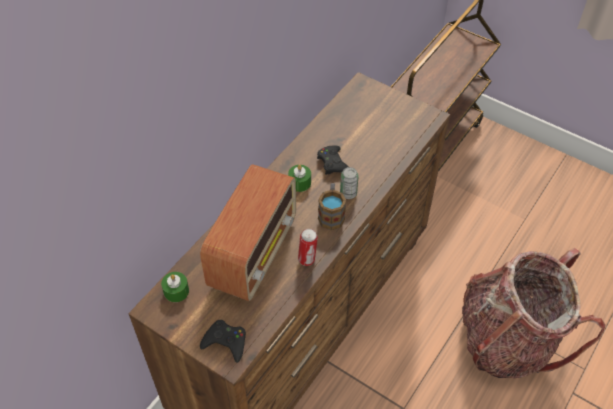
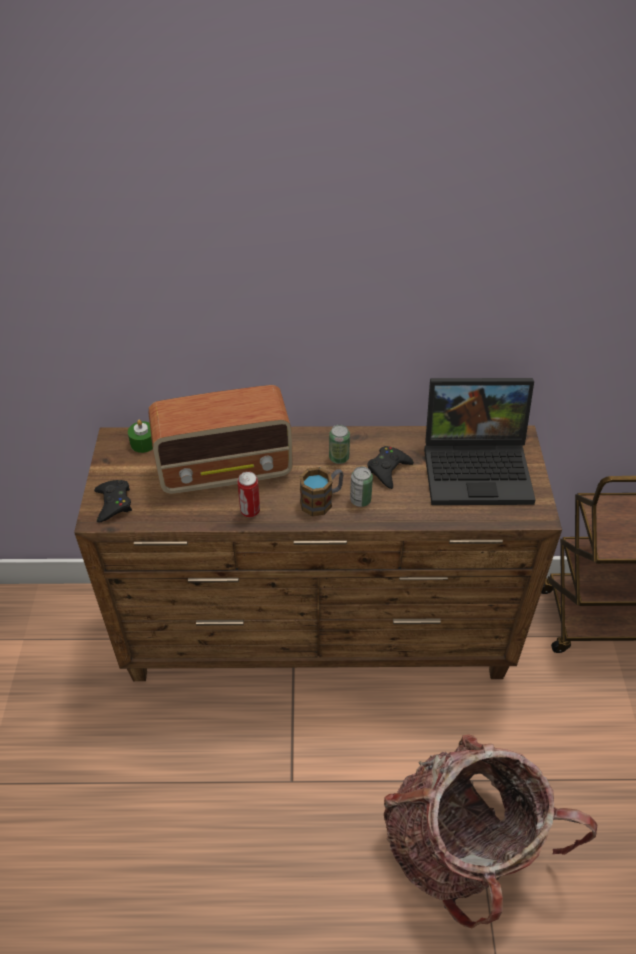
camera: 55 degrees right, 5 degrees down
green candle [288,165,311,192] -> can [329,425,350,464]
none -> laptop [424,378,536,505]

